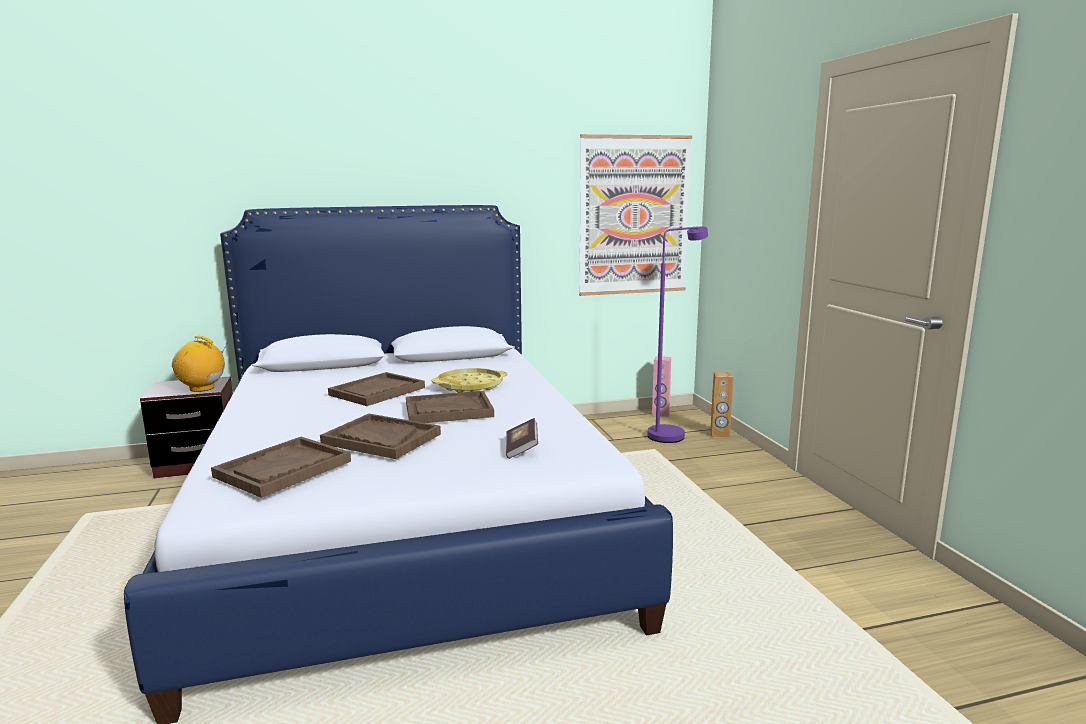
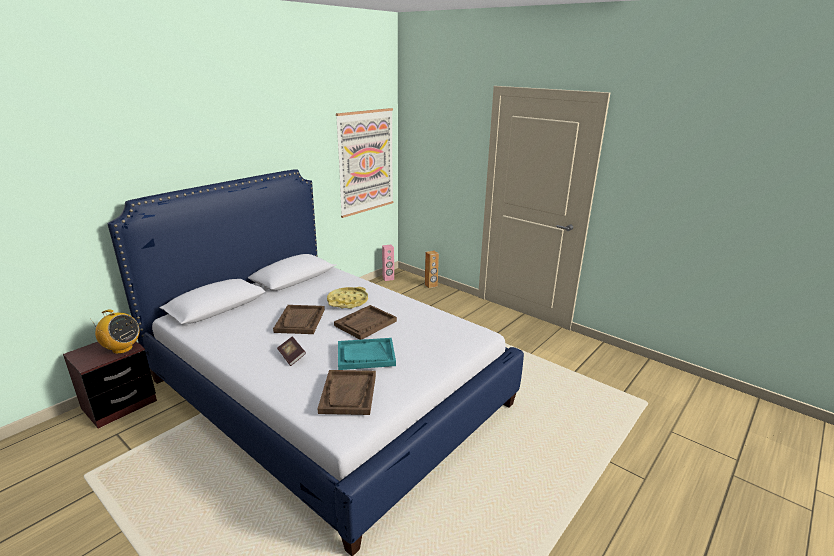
camera: 35 degrees left, 10 degrees up
radio [172,336,226,392] -> radio turned 135 degrees counterclockwise [92,309,140,354]
brown tray [320,414,441,459] -> turquoise tray [338,338,396,370]
book [506,418,538,459] -> book moved to [277,336,306,366]
purple floor lamp [647,226,708,443] -> none

